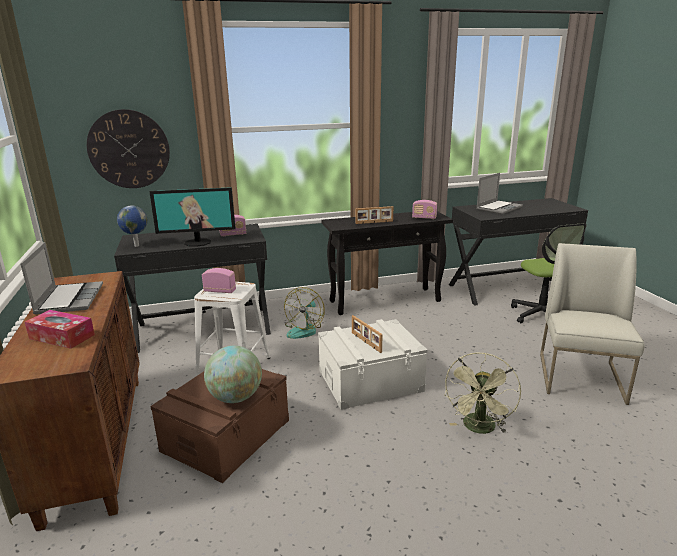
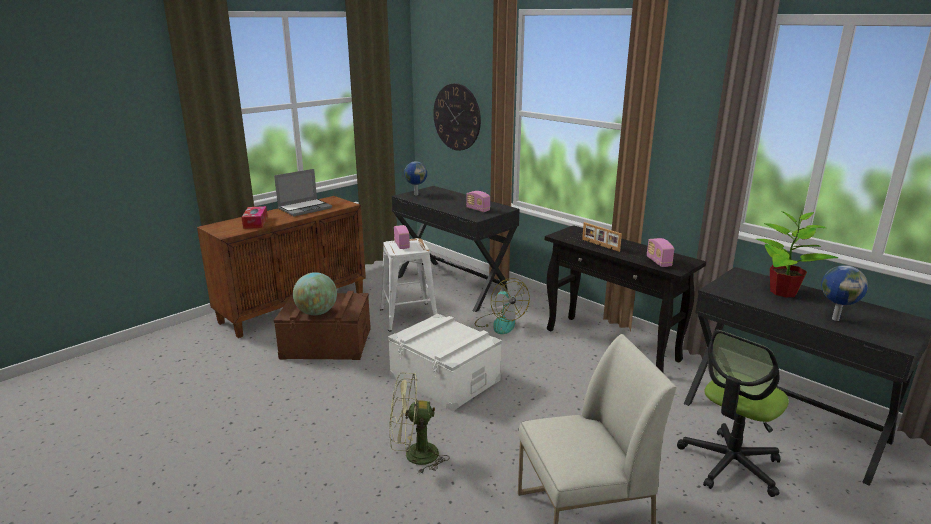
camera: 60 degrees right, 0 degrees up
monitor [150,187,236,247] -> none
fan [284,287,325,339] -> fan turned 105 degrees counterclockwise [475,278,530,334]
picture frame [352,315,382,353] -> none
laptop [476,173,523,214] -> potted plant [756,211,838,297]
none -> globe [821,265,868,321]

